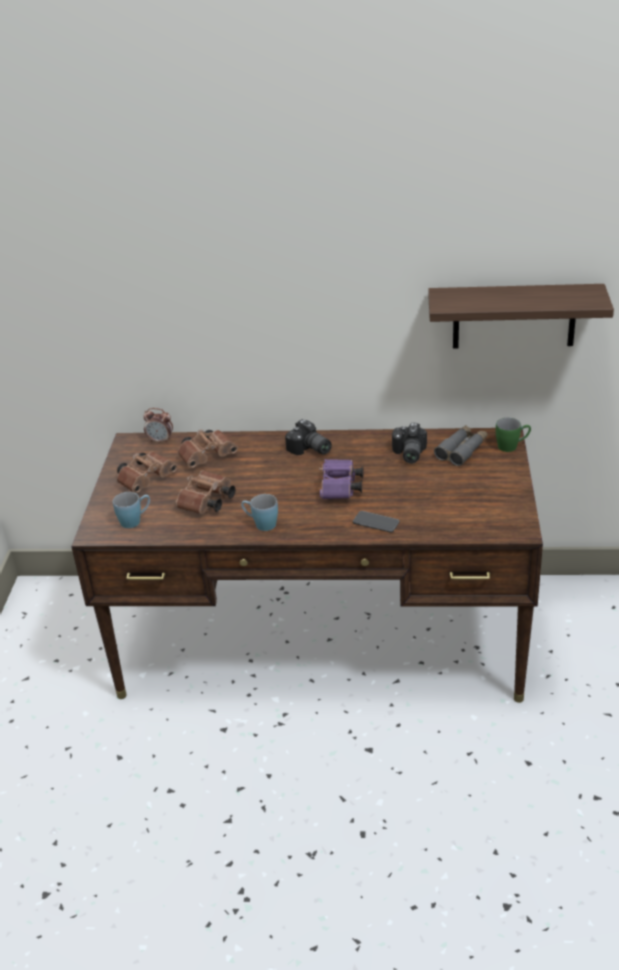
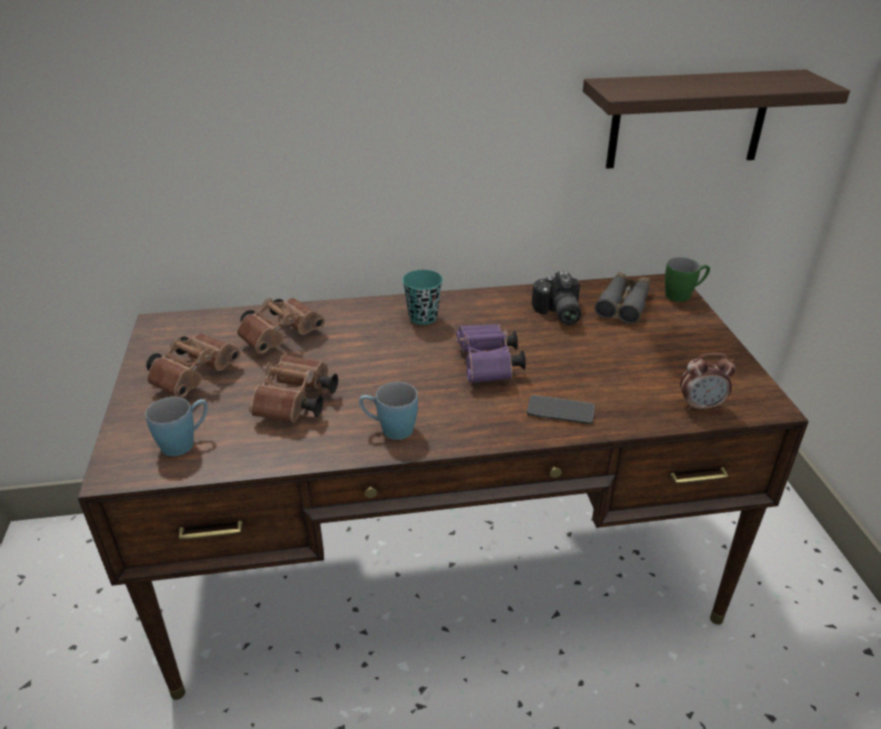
camera: 15 degrees left, 0 degrees up
alarm clock [143,408,173,444] -> alarm clock moved to [680,353,735,410]
camera [285,419,332,455] -> turquoise cup [402,270,443,325]

